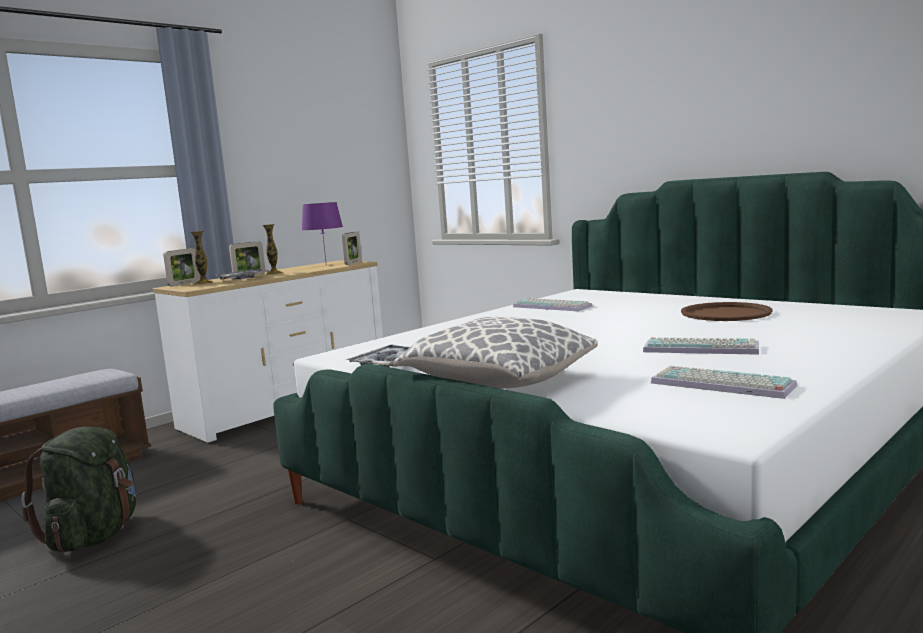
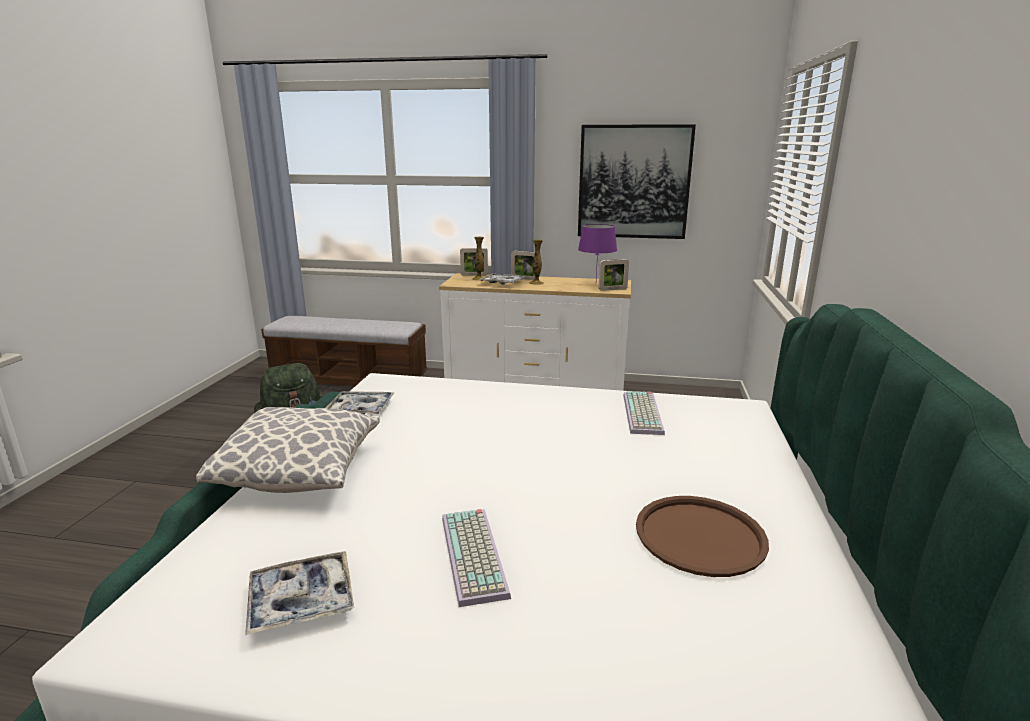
camera: 55 degrees right, 10 degrees up
keyboard [651,366,797,399] -> tray [245,551,354,635]
none -> picture [578,124,696,239]

